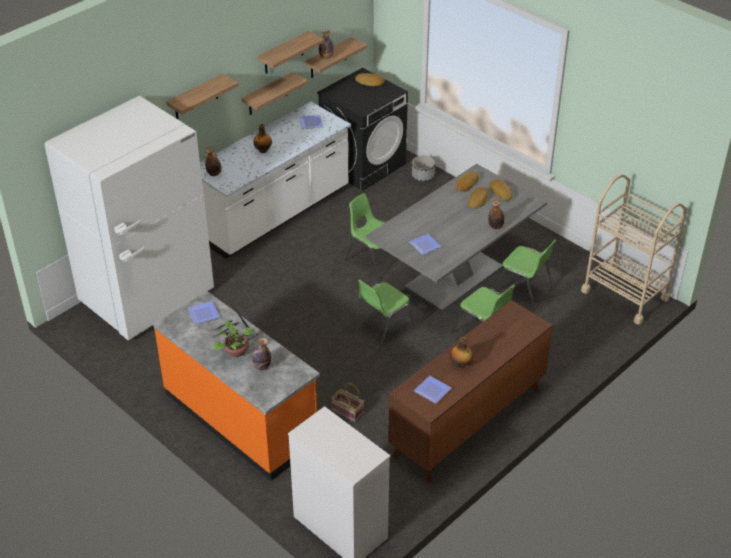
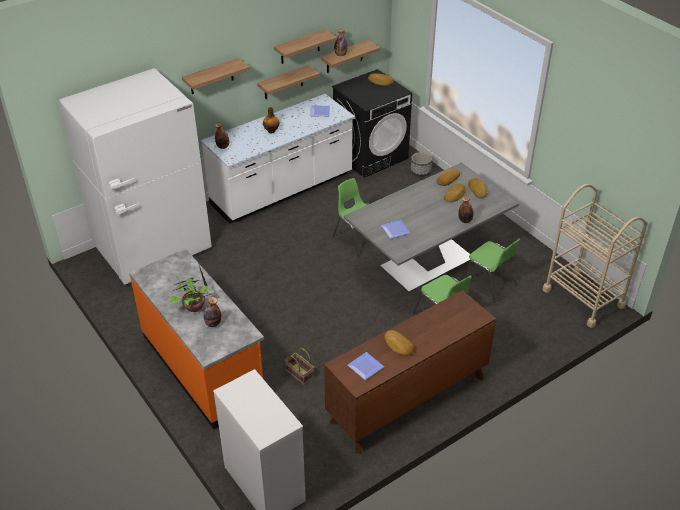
camera: 10 degrees right, 0 degrees up
plate [188,301,220,324] -> none
green chair [352,280,415,350] -> none
bottle [450,337,473,368] -> bread [385,330,415,356]

